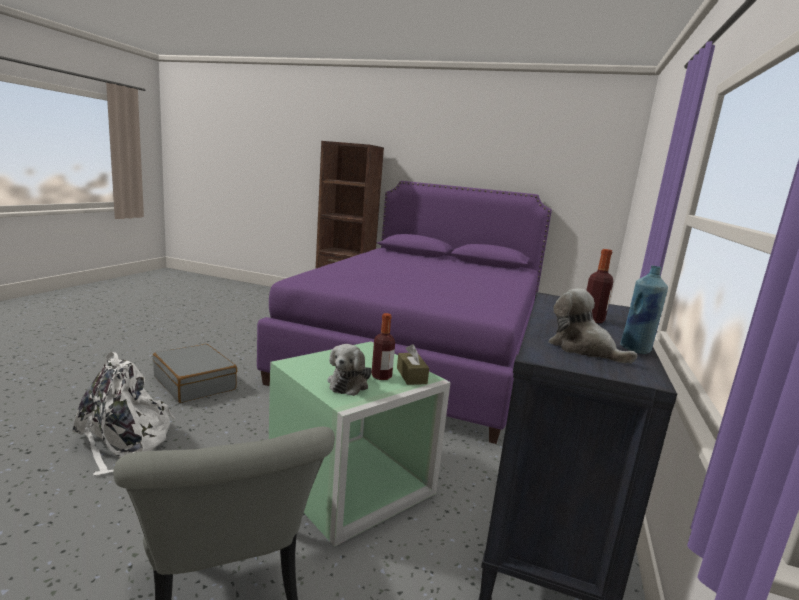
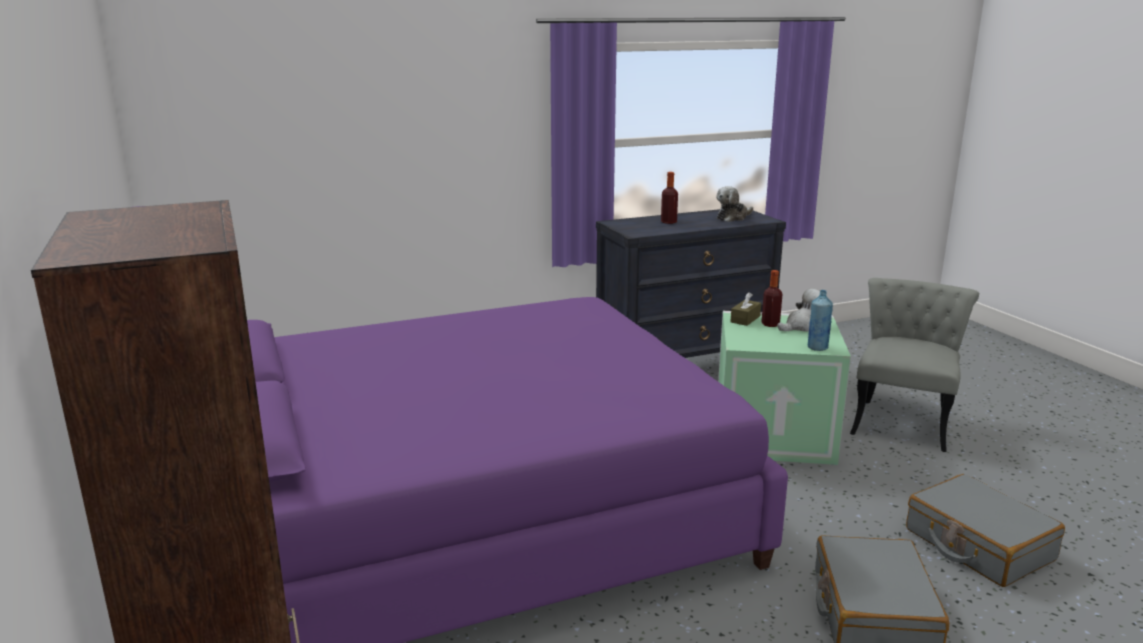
camera: 130 degrees left, 5 degrees up
white backpack [73,352,175,476] -> grey suitcase [906,474,1065,587]
plush toy [548,288,637,364] -> plush toy turned 45 degrees clockwise [716,186,753,222]
blue bottle [620,266,668,354] -> blue bottle moved to [808,290,833,351]

